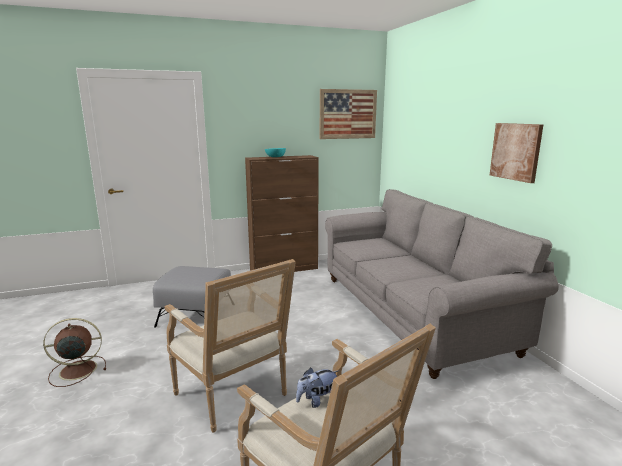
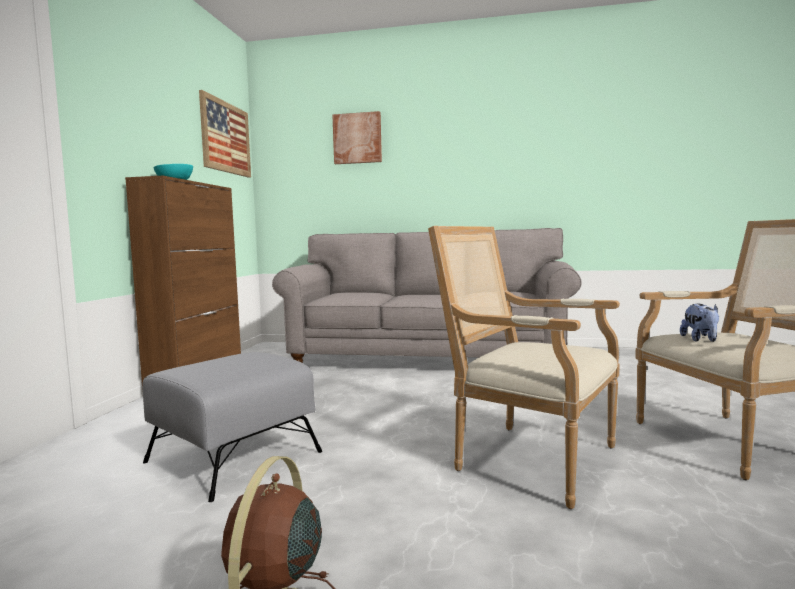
camera: 60 degrees left, 10 degrees down
armchair [165,259,296,432] -> armchair turned 135 degrees counterclockwise [428,226,620,509]
picture [490,123,543,183] -> picture moved to [332,111,382,164]

